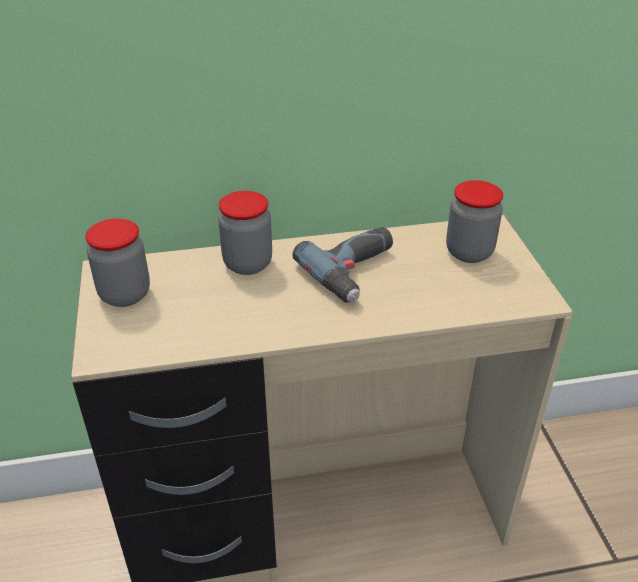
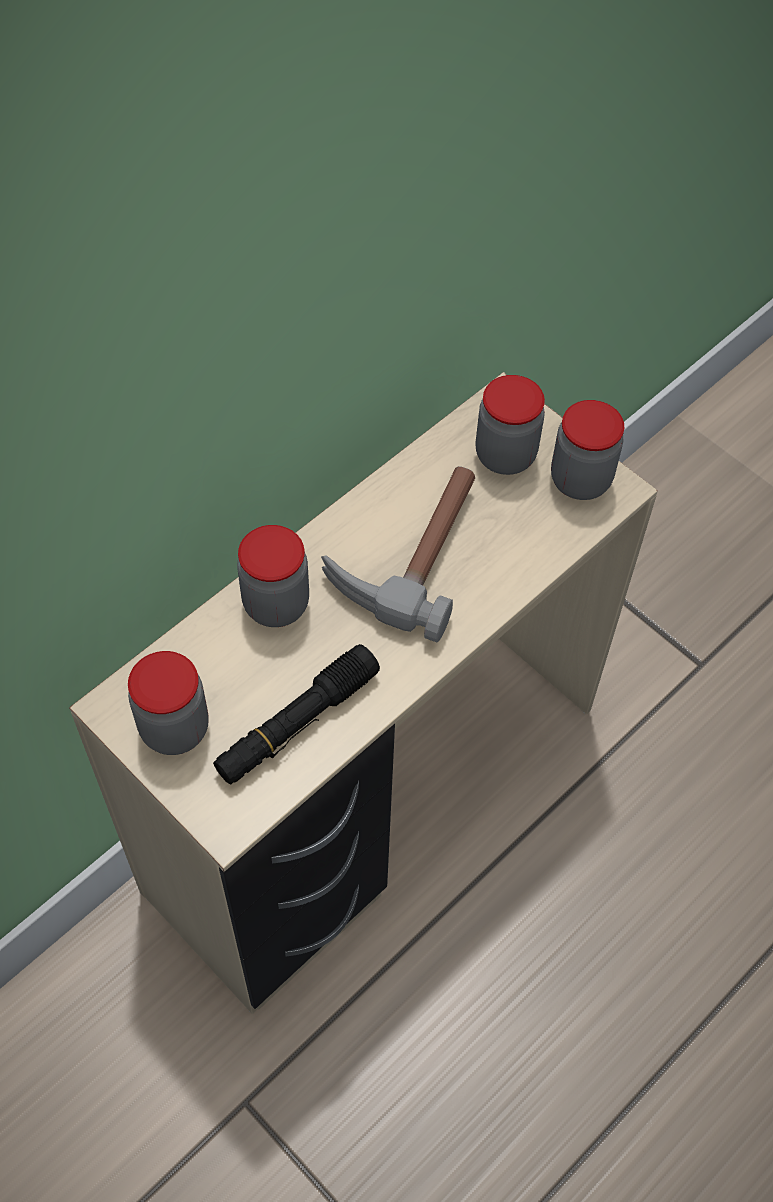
camera: 35 degrees left, 20 degrees up
power drill [292,227,393,303] -> hammer [321,466,475,642]
none -> black flashlight [213,644,380,784]
none -> jar [551,400,624,500]

